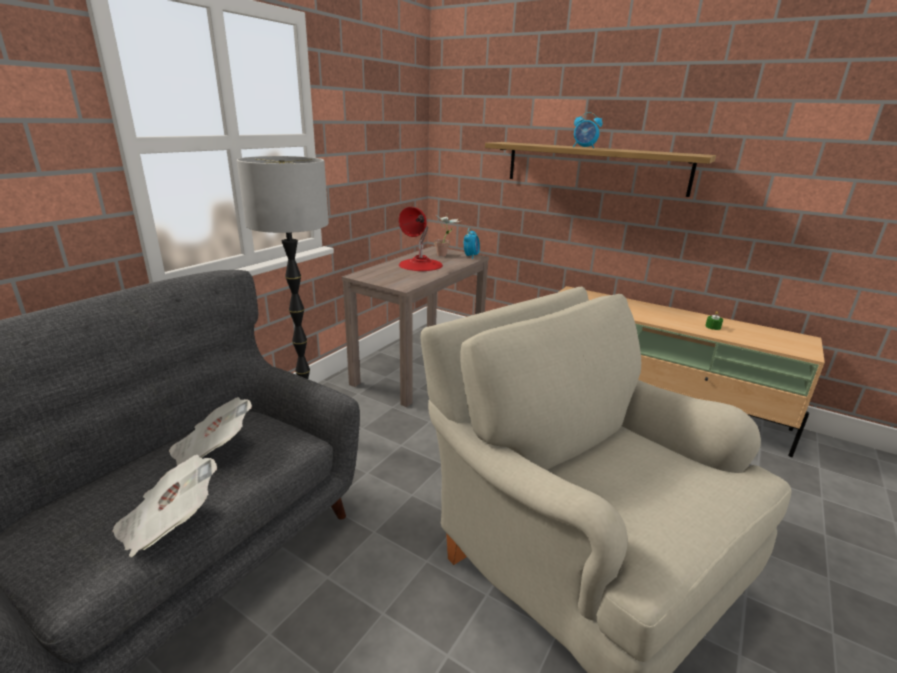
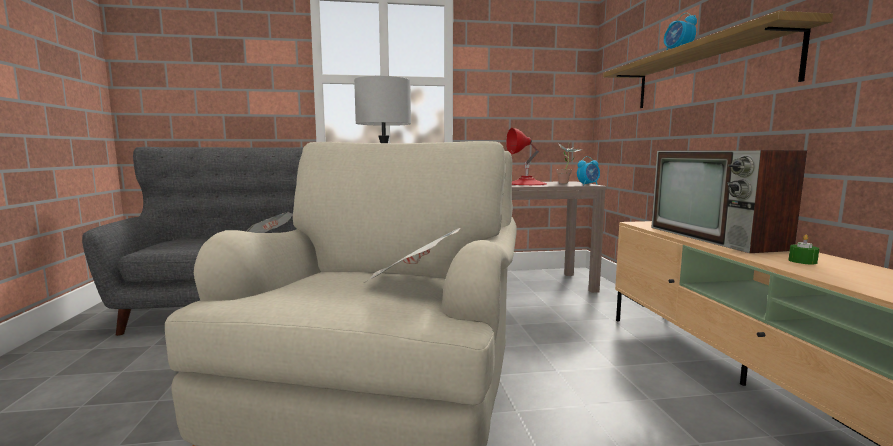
camera: 50 degrees right, 15 degrees down
newspaper [112,455,217,557] -> newspaper moved to [364,228,460,283]
none -> television [651,150,807,253]

